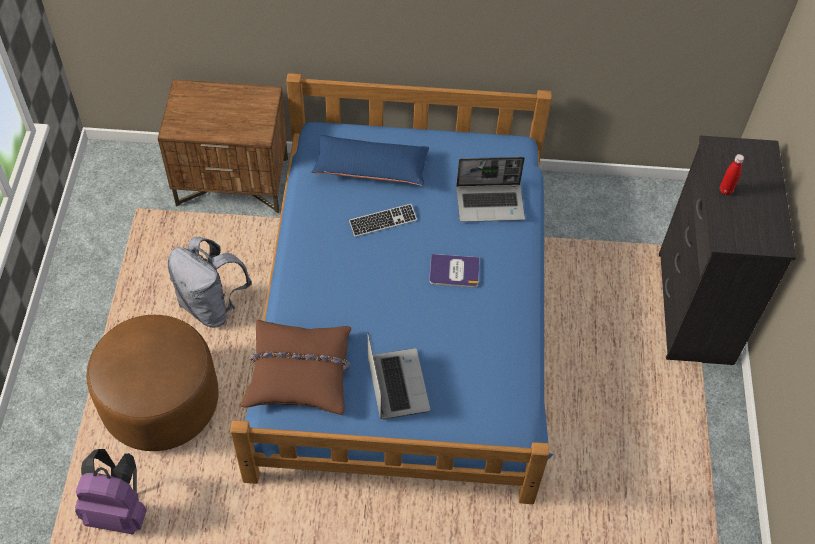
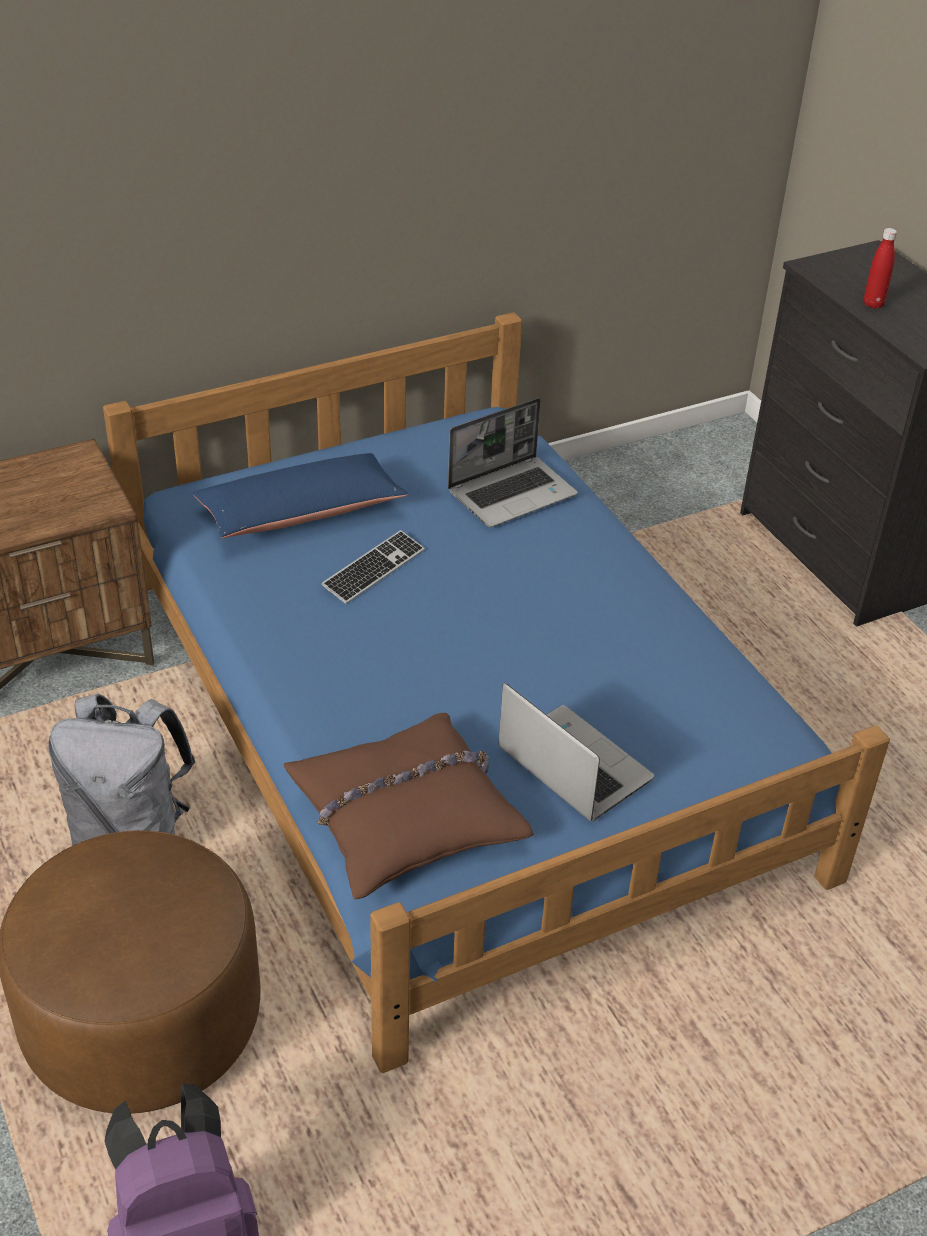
camera: 30 degrees left, 15 degrees down
book [429,254,479,288] -> none

